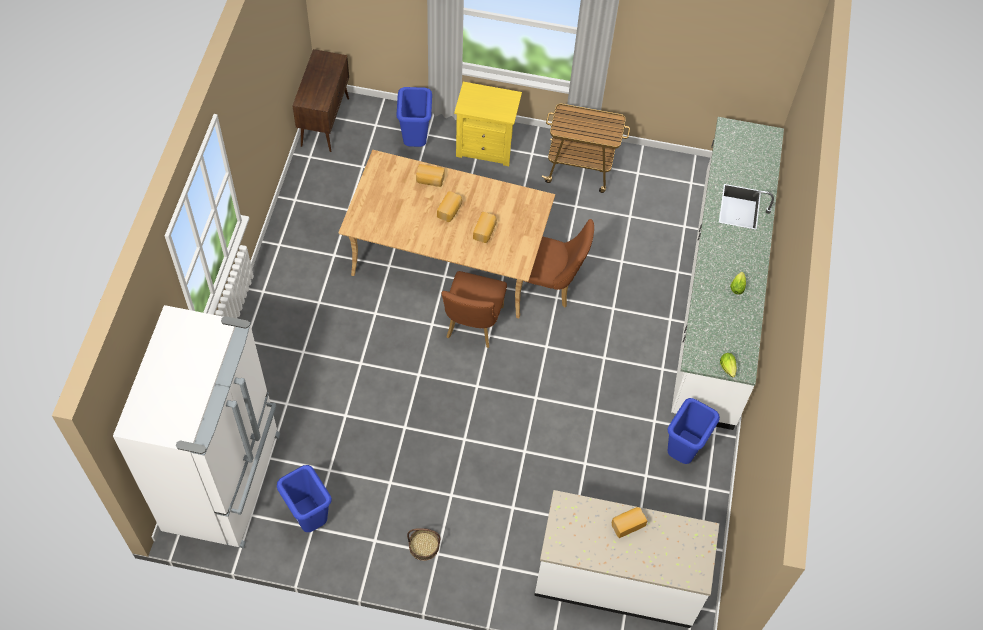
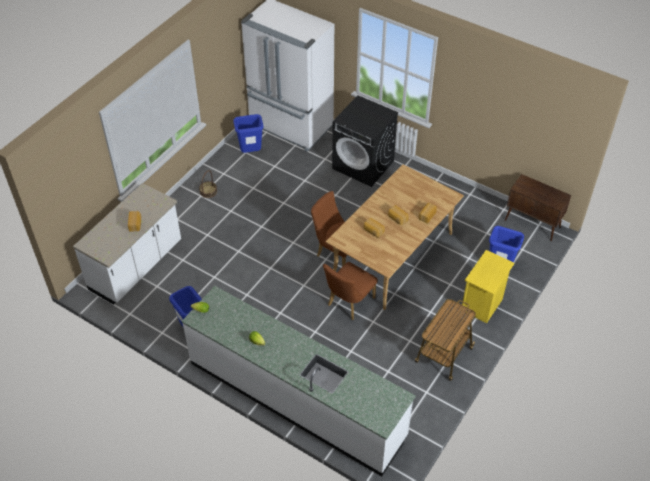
camera: 115 degrees right, 10 degrees down
none -> black washing machine [332,95,399,187]

